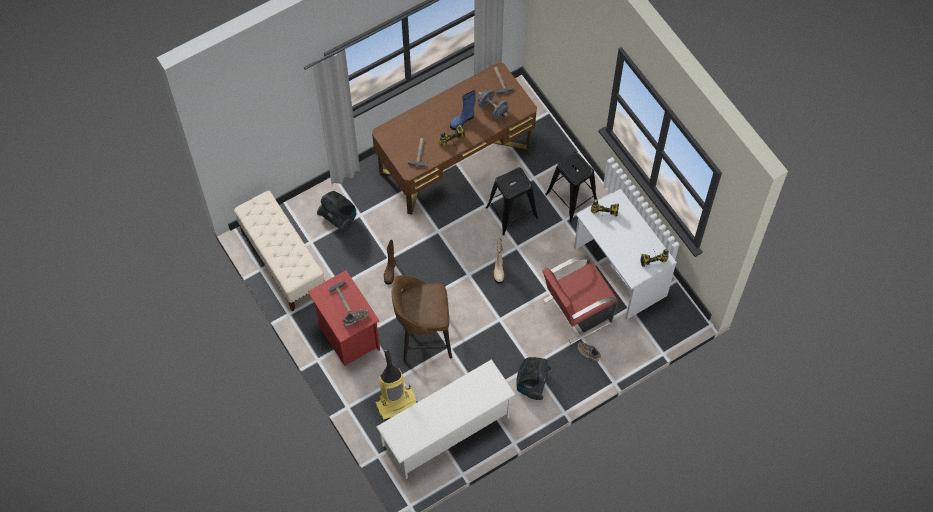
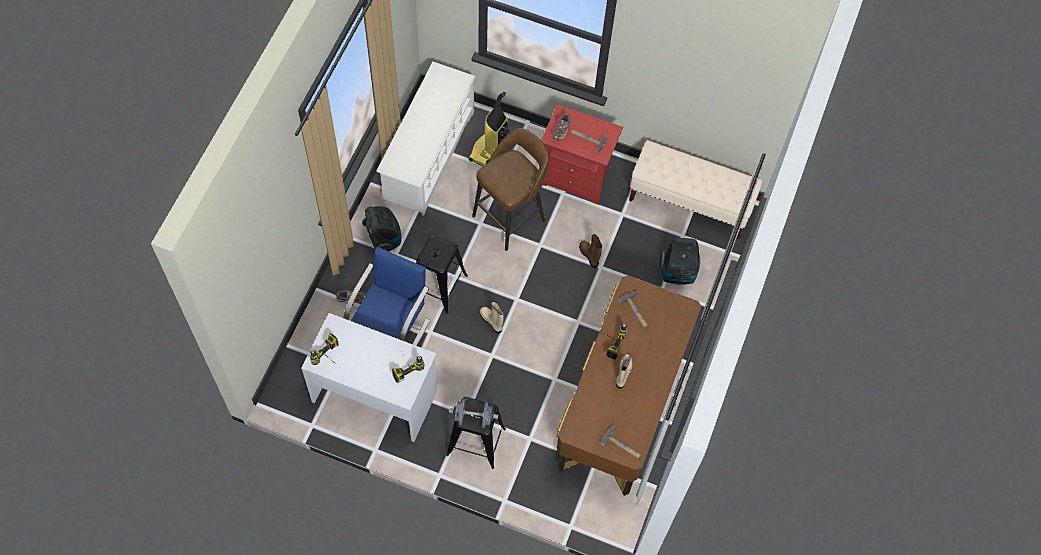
camera: 140 degrees right, 0 degrees up
blue boot [450,90,476,130] -> beige boot [616,353,633,389]
grey dumbbell [478,90,509,119] -> grey dumbbell moved to [449,399,498,429]
black stool [486,167,538,235] -> black stool moved to [416,234,468,313]
red chair [542,255,618,344] -> blue chair [344,247,430,346]

